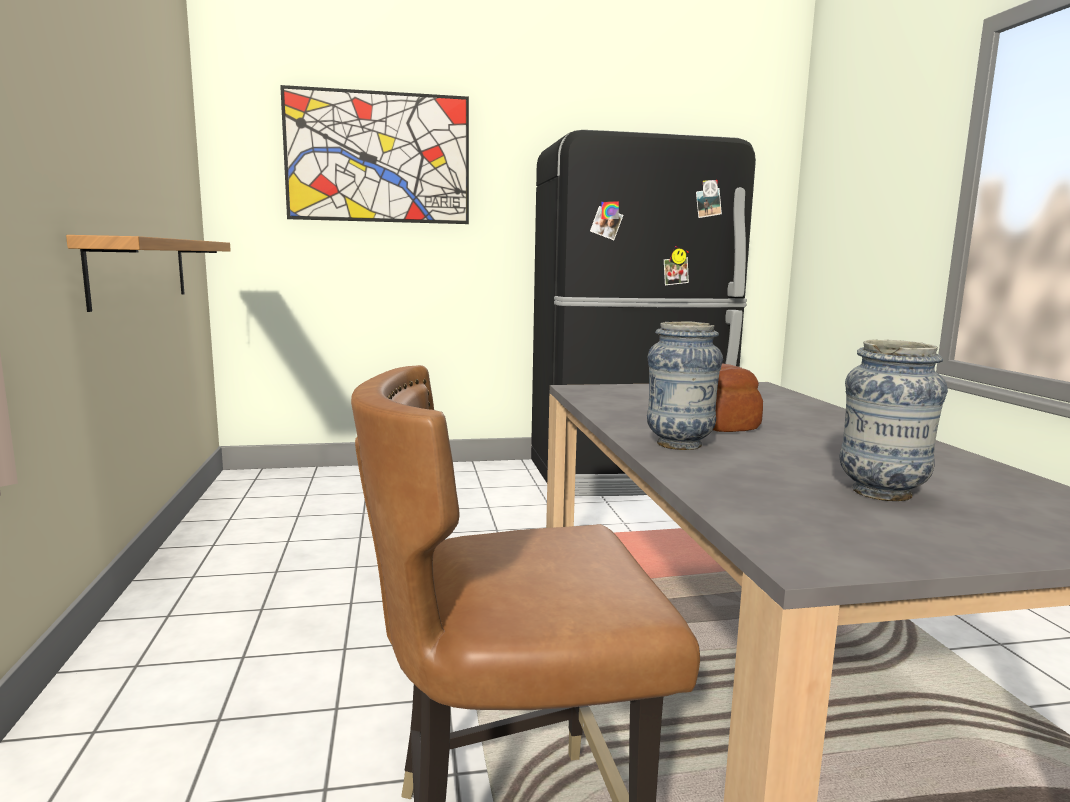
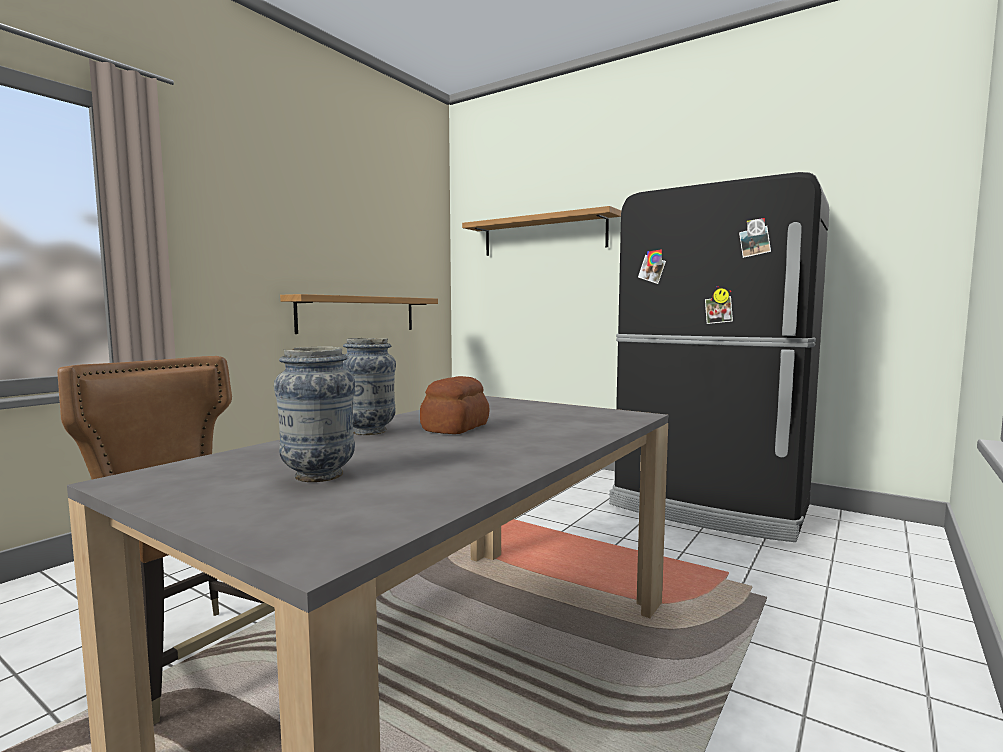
camera: 45 degrees right, 5 degrees down
picture [280,85,469,224] -> shelf [462,206,621,256]

